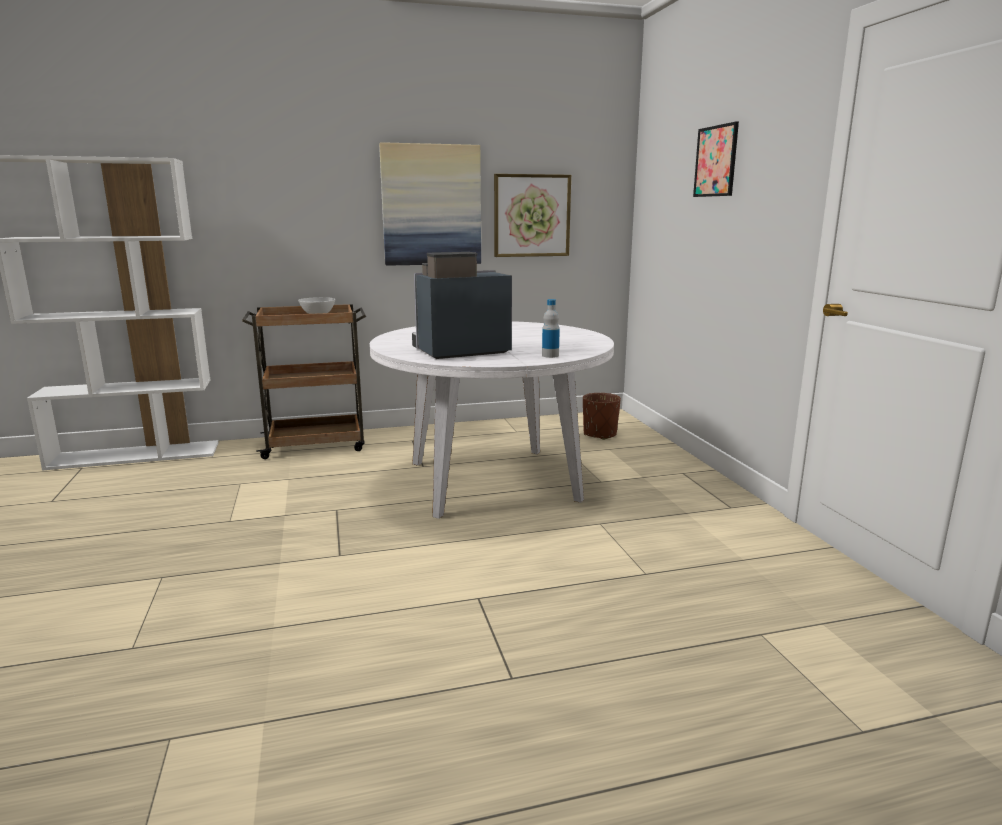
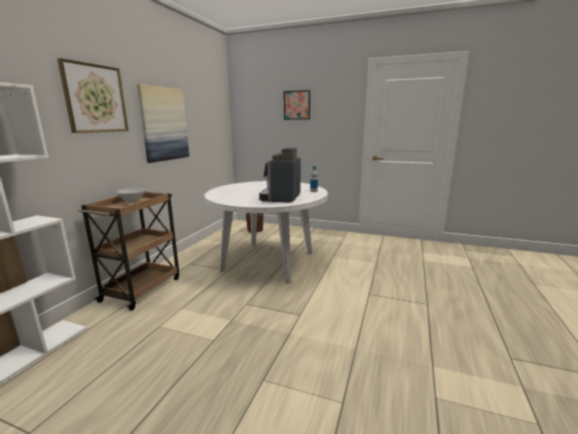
camera: 55 degrees left, 0 degrees up
picture [494,174,571,257] -> picture moved to [57,58,129,133]

